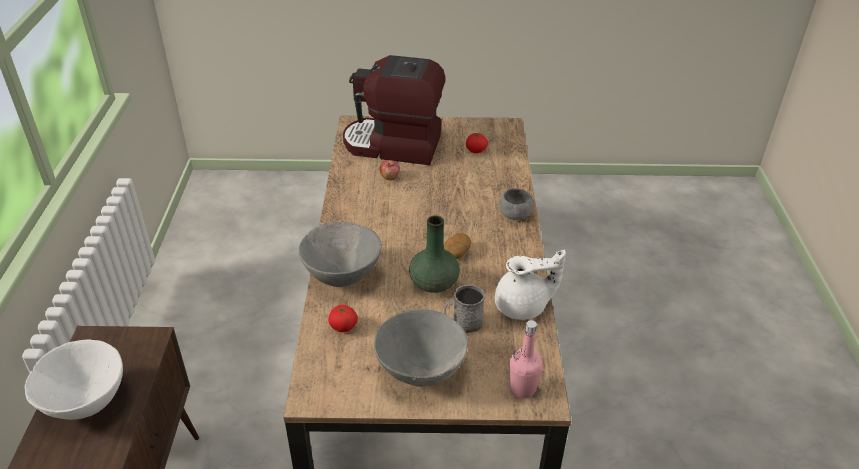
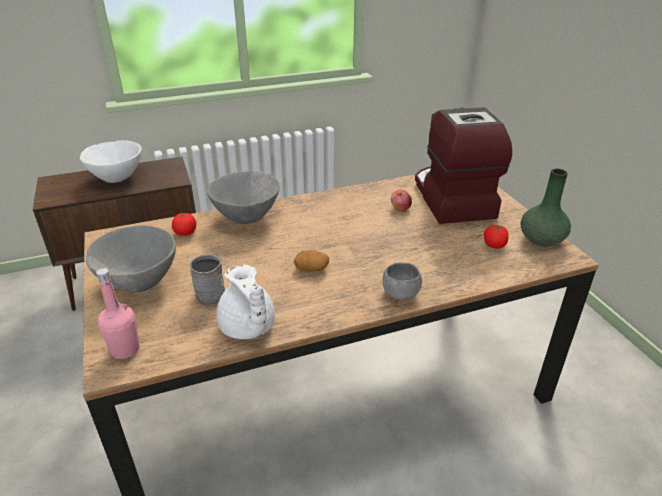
camera: 70 degrees right, 5 degrees down
green vase [409,216,460,293] -> green vase moved to [521,169,571,247]

